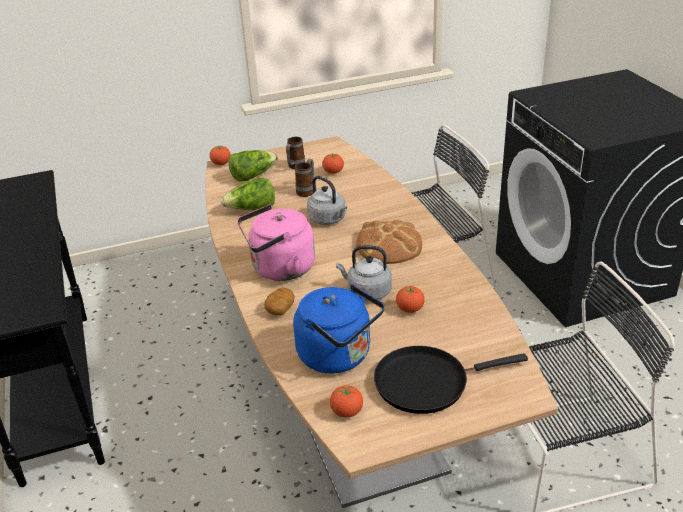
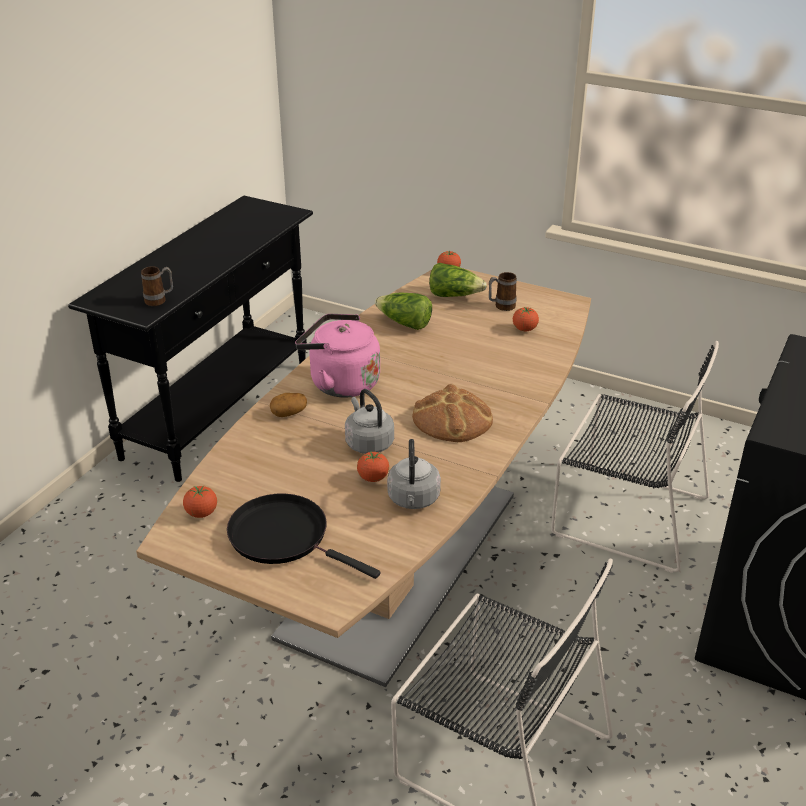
camera: 45 degrees right, 0 degrees up
blue kettle [293,284,385,373] -> none
mug [295,159,314,197] -> mug moved to [141,266,173,306]
grey kettle [307,176,347,225] -> grey kettle moved to [387,439,441,509]

